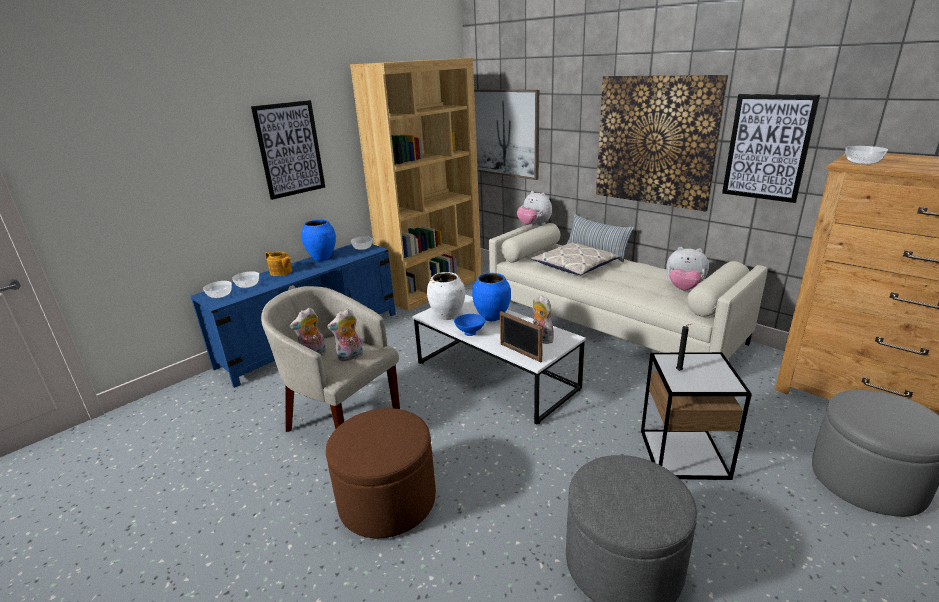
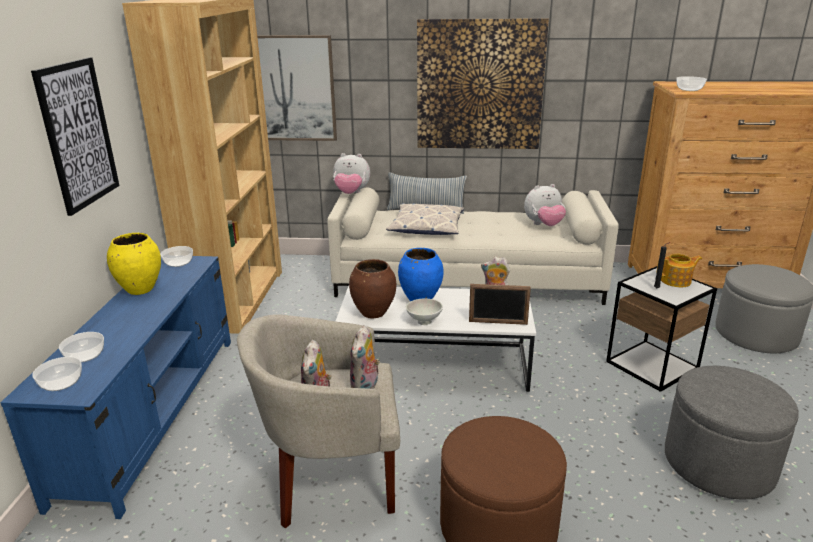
camera: 40 degrees left, 0 degrees up
teapot [265,251,292,276] -> teapot moved to [657,253,702,287]
blue vase [301,219,336,261] -> yellow vase [107,233,161,295]
white vase [427,272,465,320] -> brown vase [349,259,396,319]
blue bowl [454,314,486,336] -> white bowl [406,299,443,325]
picture [722,94,820,203] -> none

